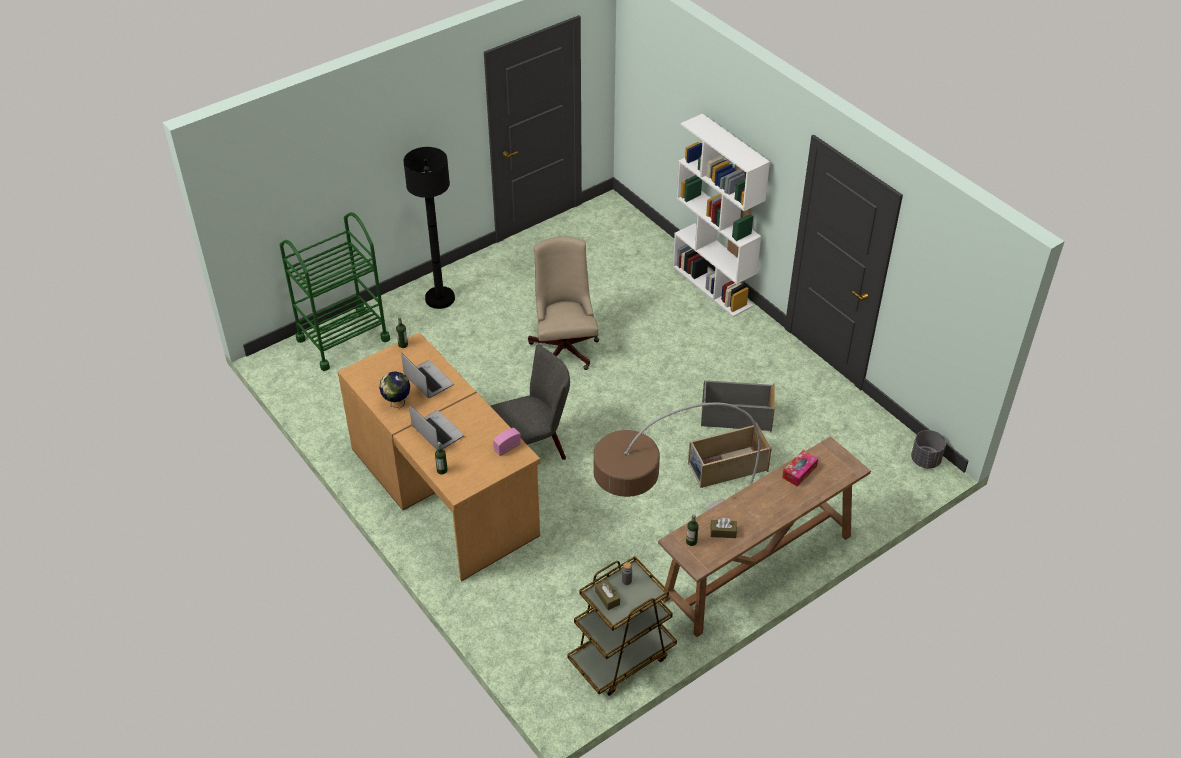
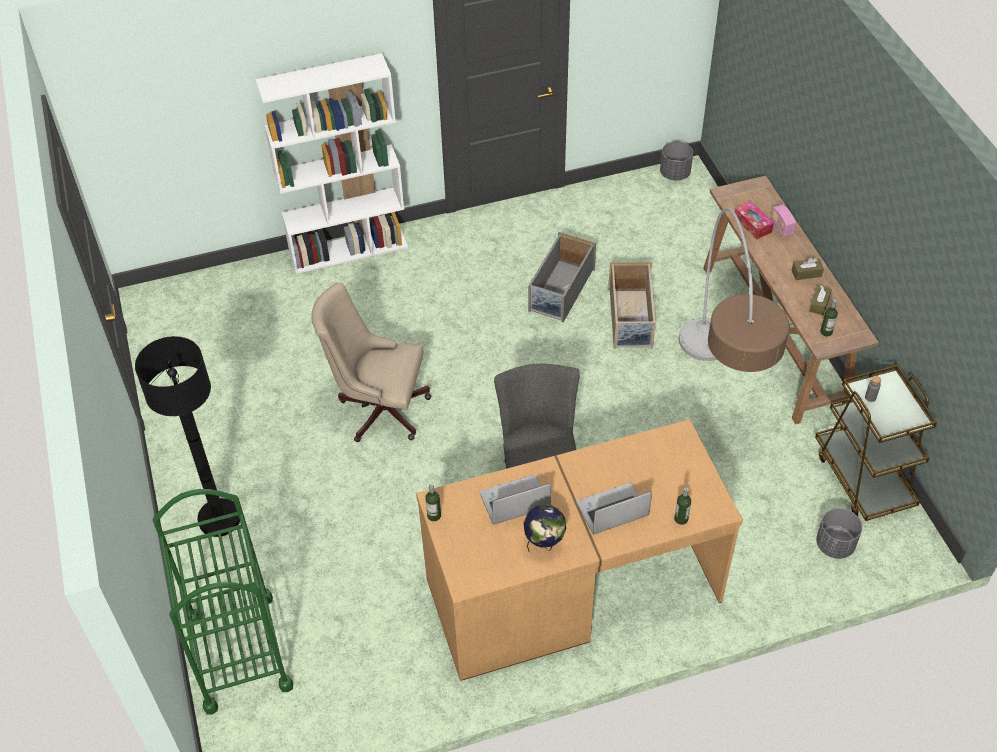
camera: 70 degrees left, 5 degrees up
radio [493,428,521,456] -> radio moved to [771,205,796,237]
brown tissue box [595,579,620,610] -> brown tissue box moved to [792,258,824,280]
none -> grey planter [816,508,862,559]

